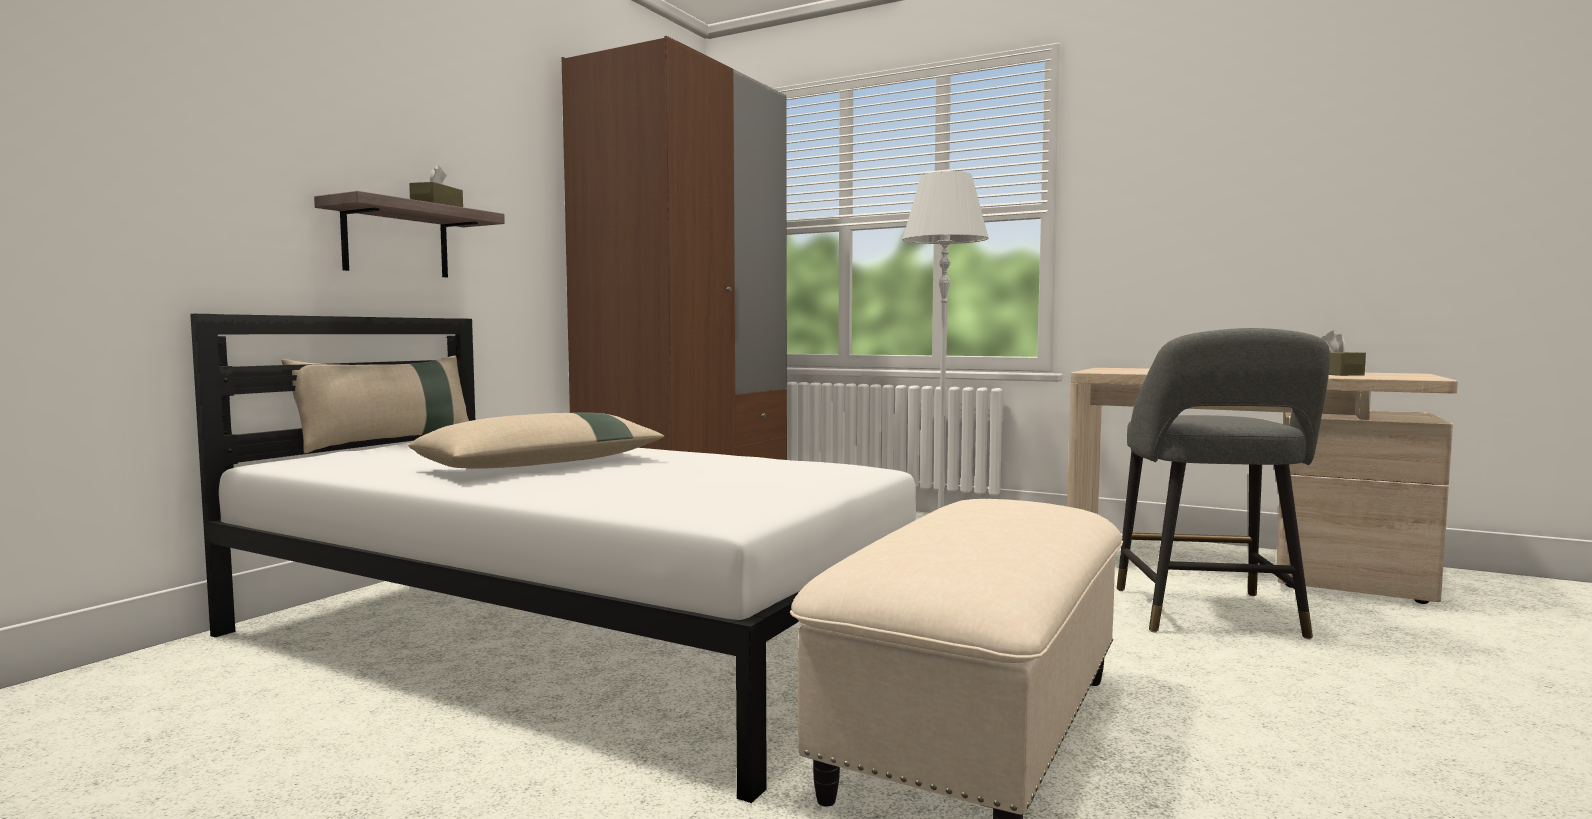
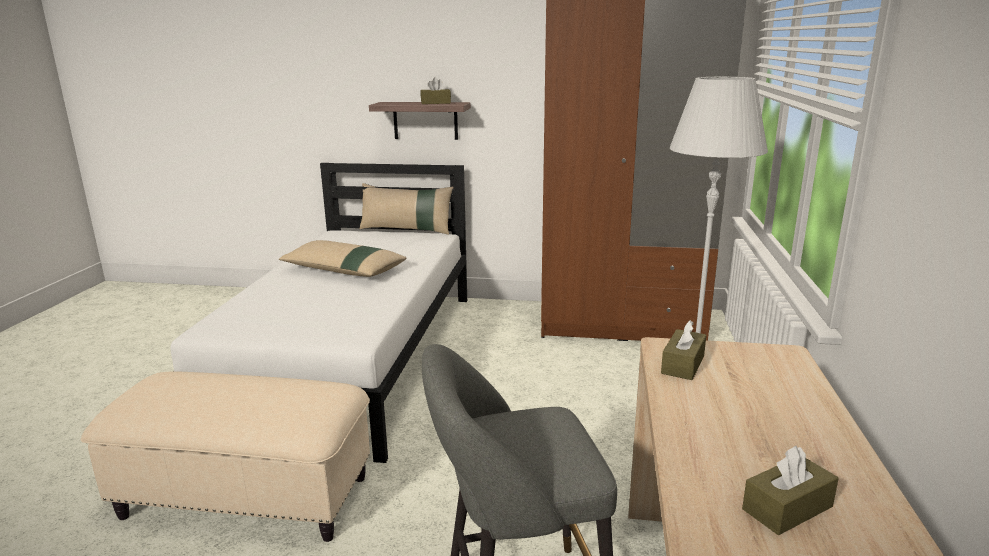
camera: 70 degrees right, 15 degrees up
none -> brown tissue box [661,320,706,380]

